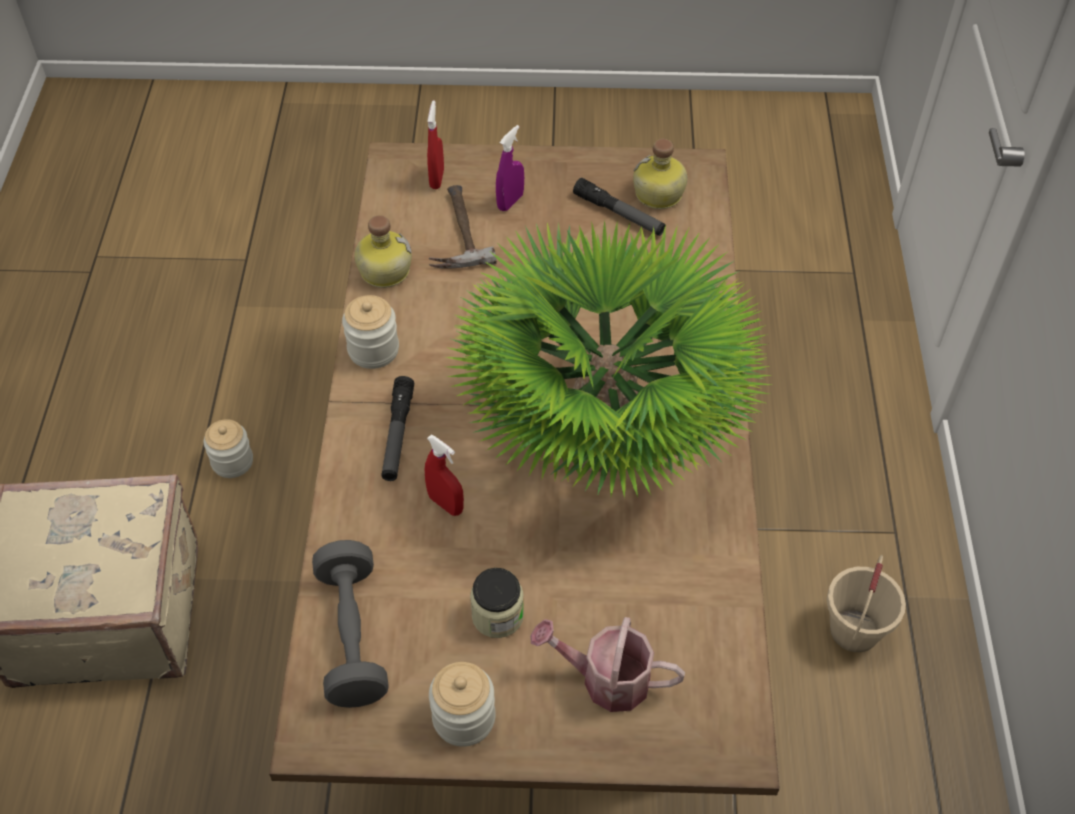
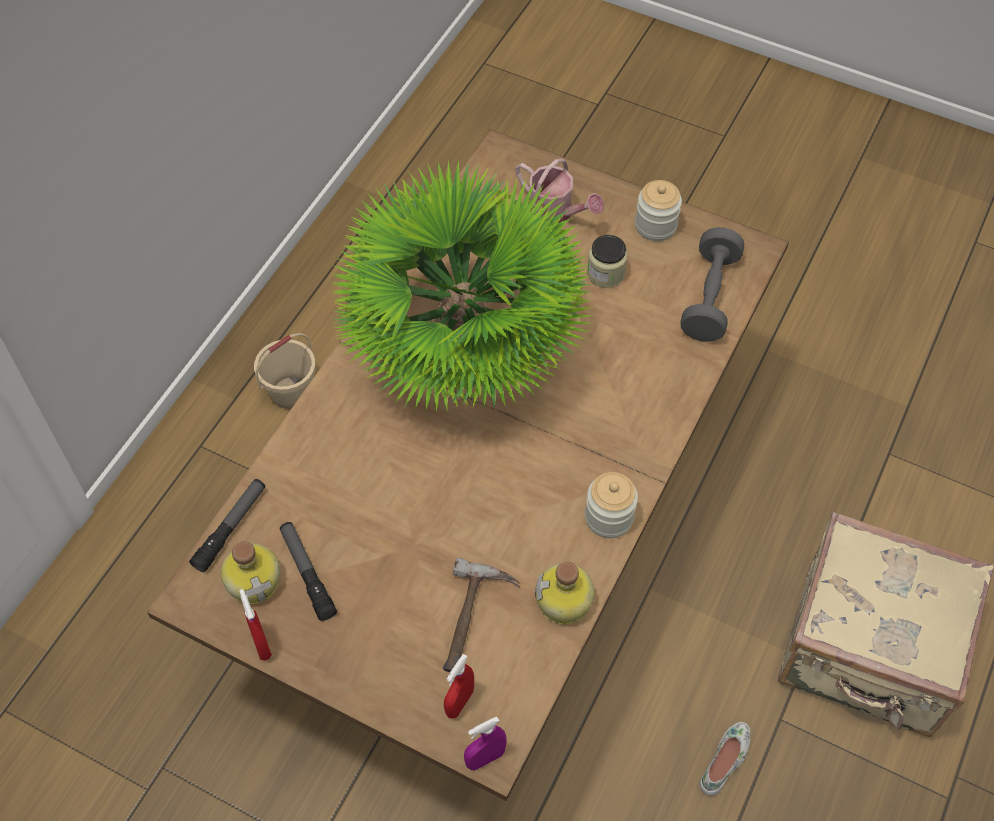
camera: 155 degrees left, 5 degrees up
jar [204,419,253,478] -> white shoe [700,722,750,796]
flashlight [381,376,414,481] -> flashlight moved to [189,479,265,573]
red spray bottle [425,435,464,516] -> red spray bottle moved to [239,589,272,661]
purple spray bottle [496,125,524,211] -> purple spray bottle moved to [464,717,507,771]

